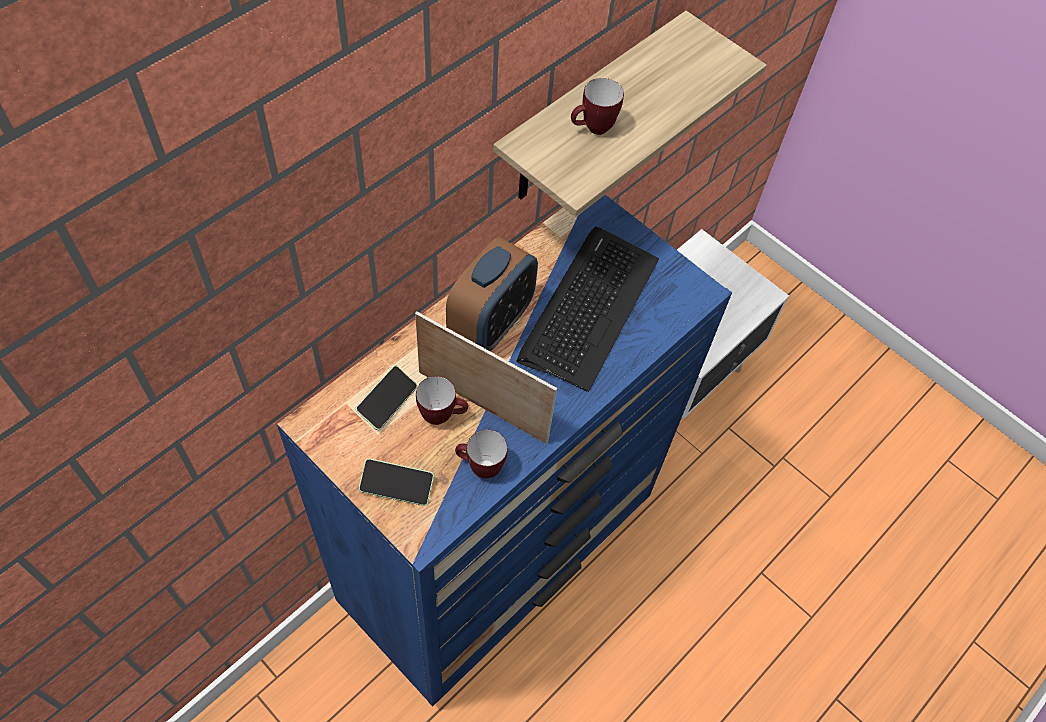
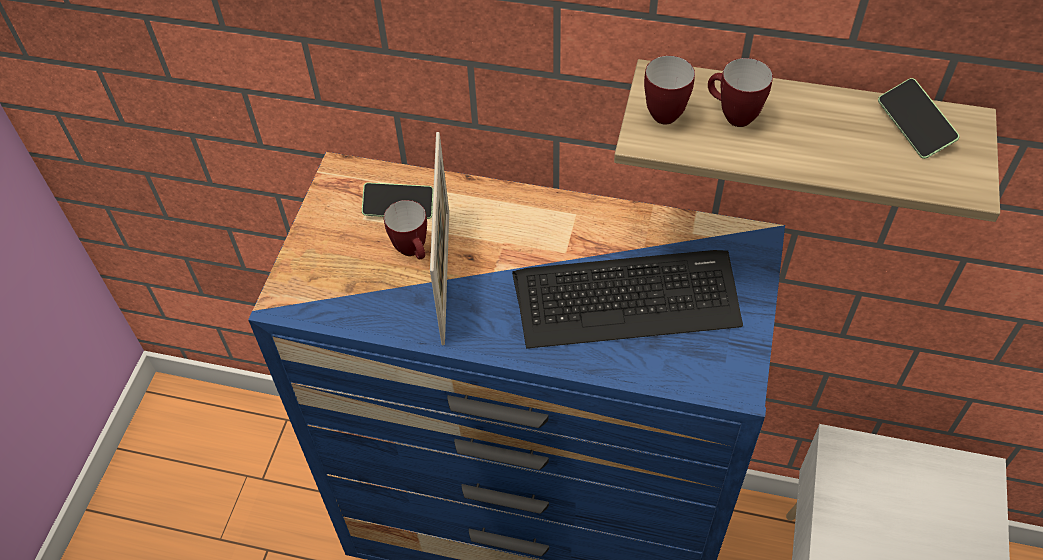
camera: 65 degrees right, 5 degrees down
phone [359,458,434,506] -> phone moved to [878,78,959,159]
alarm clock [446,237,538,351] -> none
mug [455,430,508,478] -> mug moved to [644,56,695,125]

